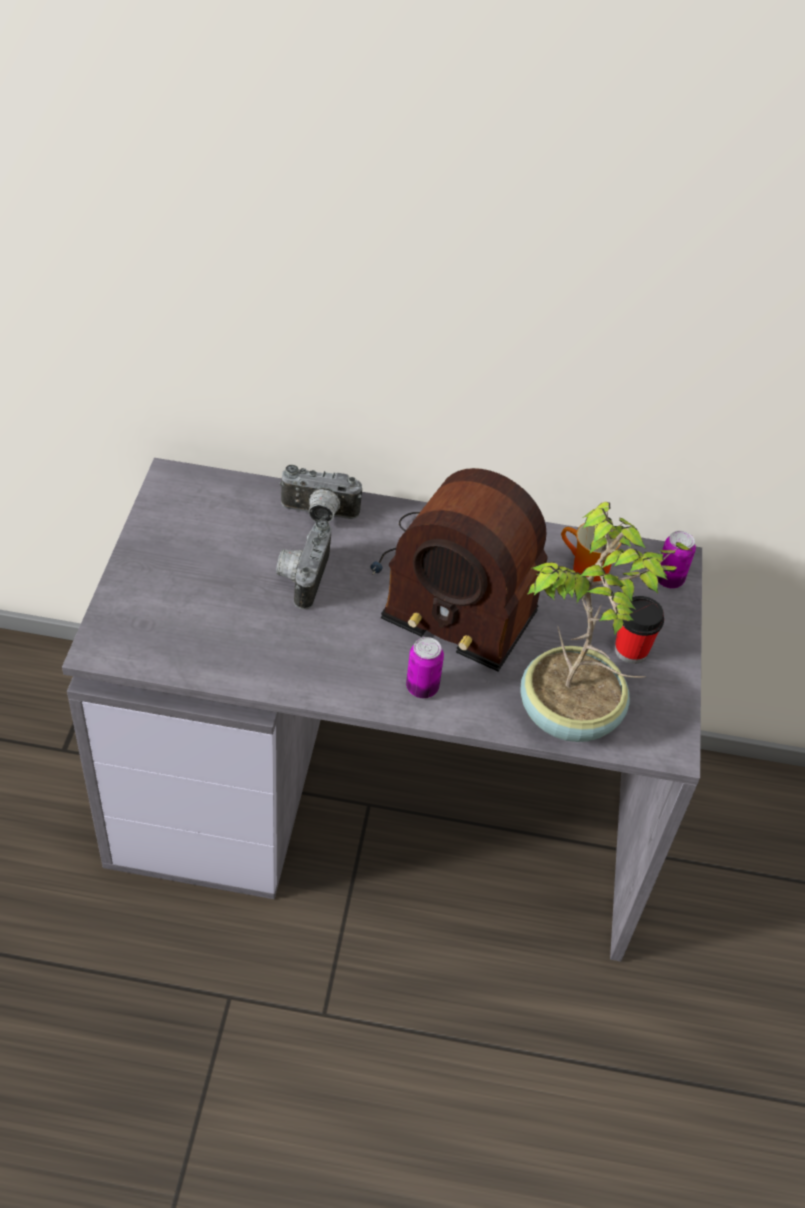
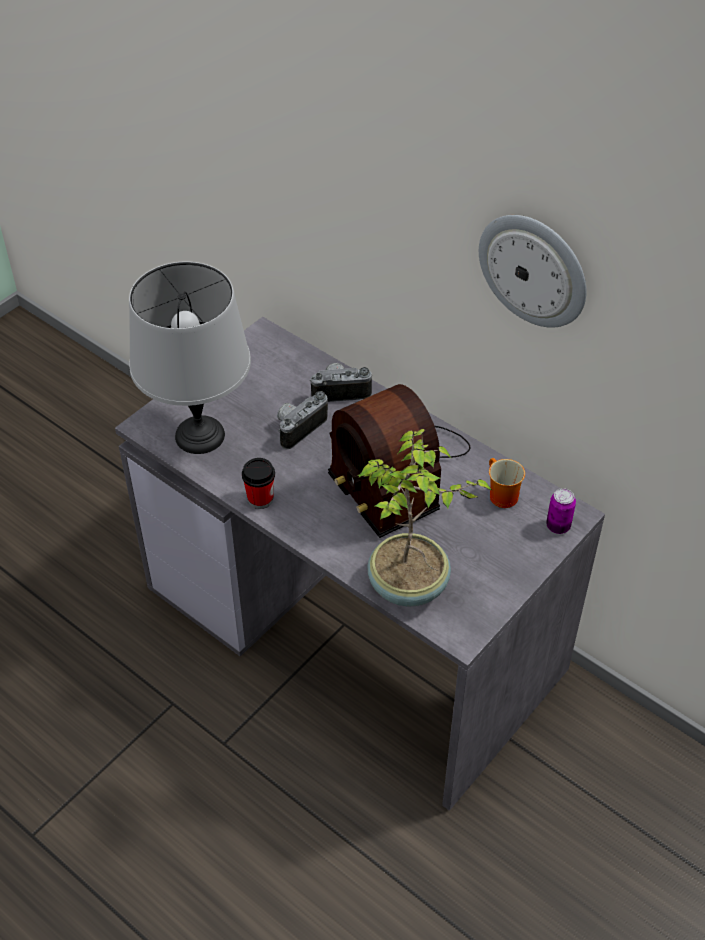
camera: 35 degrees right, 0 degrees up
camera [279,465,362,522] -> camera turned 135 degrees clockwise [310,363,372,402]
can [406,637,444,698] -> none
cup [615,596,664,664] -> cup moved to [242,458,275,509]
none -> grey table lamp [129,261,251,454]
none -> wall clock [479,215,587,328]

